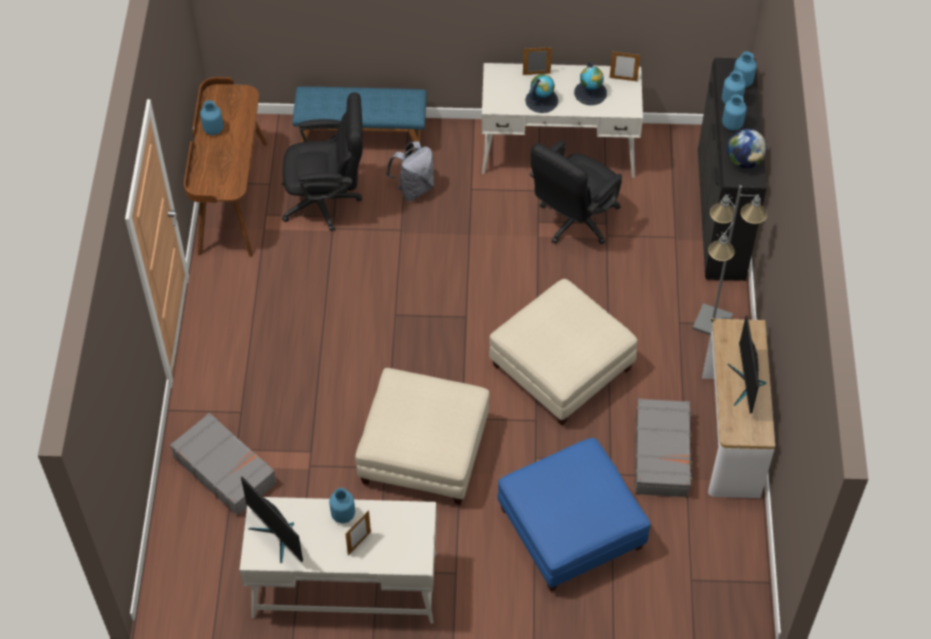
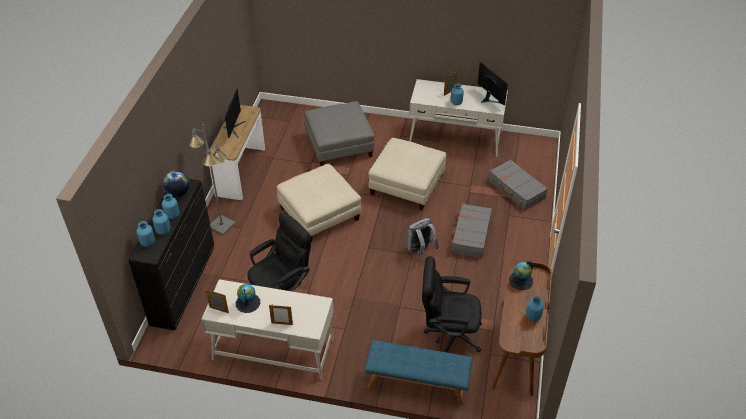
camera: 170 degrees left, 10 degrees down
grey backpack [386,141,434,201] -> grey backpack moved to [408,218,439,257]
blue ottoman [498,438,650,592] -> grey ottoman [304,101,374,166]
globe [525,74,558,113] -> globe moved to [509,261,533,290]
grey suitcase [634,398,693,497] -> grey suitcase moved to [450,203,492,258]

